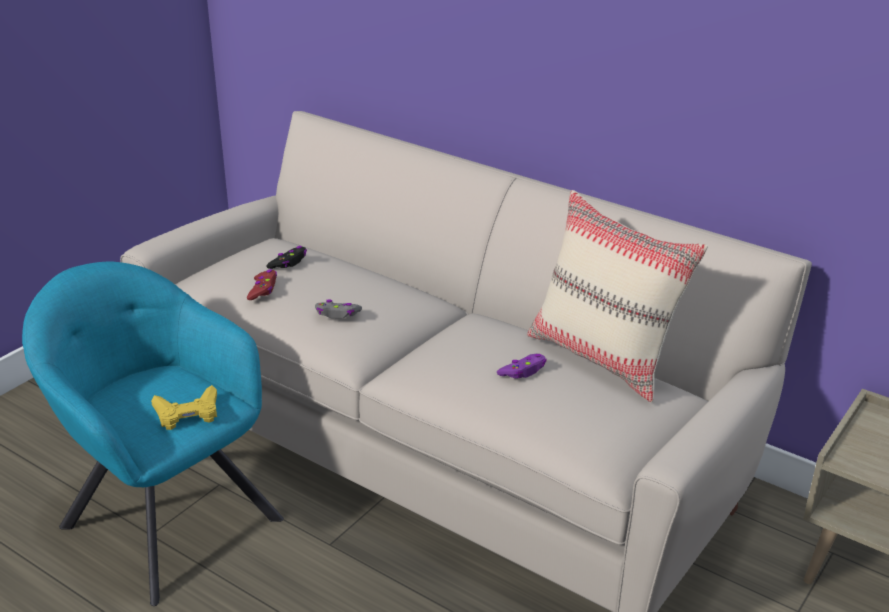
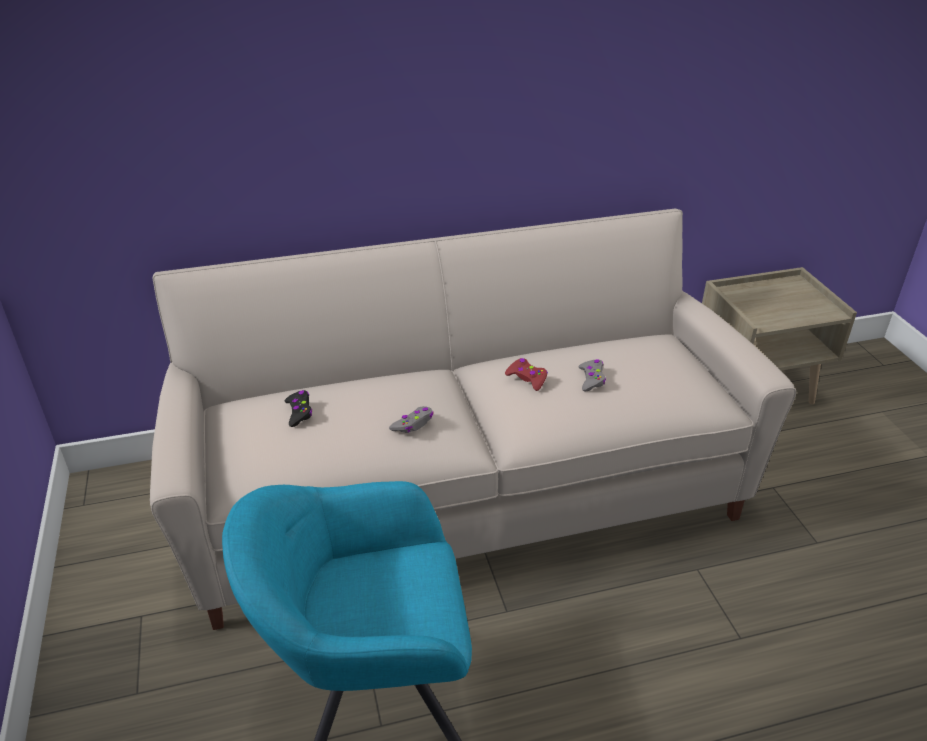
camera: 50 degrees left, 5 degrees up
yellow game controller [151,385,217,430] -> none
red game controller [247,269,277,300] -> red game controller moved to [505,358,548,391]
purple game controller [497,354,547,379] -> grey game controller [578,359,606,391]
beige pillow [527,190,708,402] -> none

